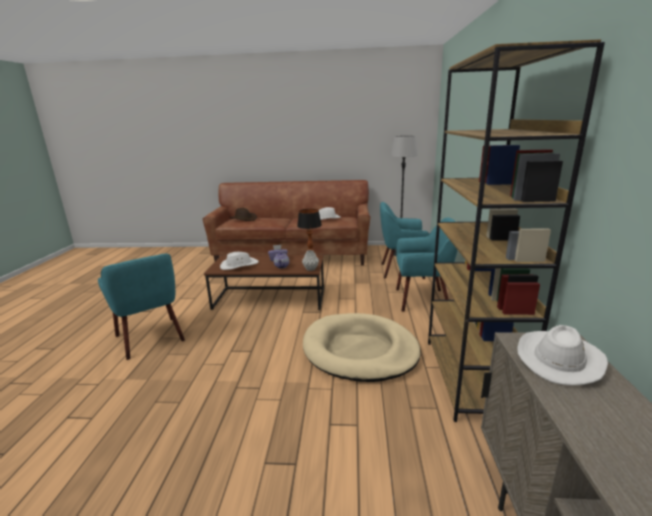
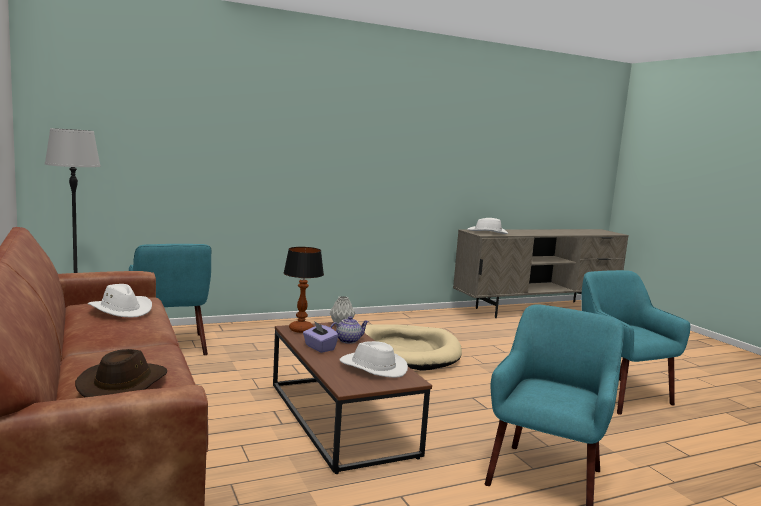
camera: 120 degrees left, 10 degrees down
turquoise armchair [396,217,458,312] -> turquoise armchair moved to [581,270,690,415]
brown bookcase [428,39,605,422] -> none

